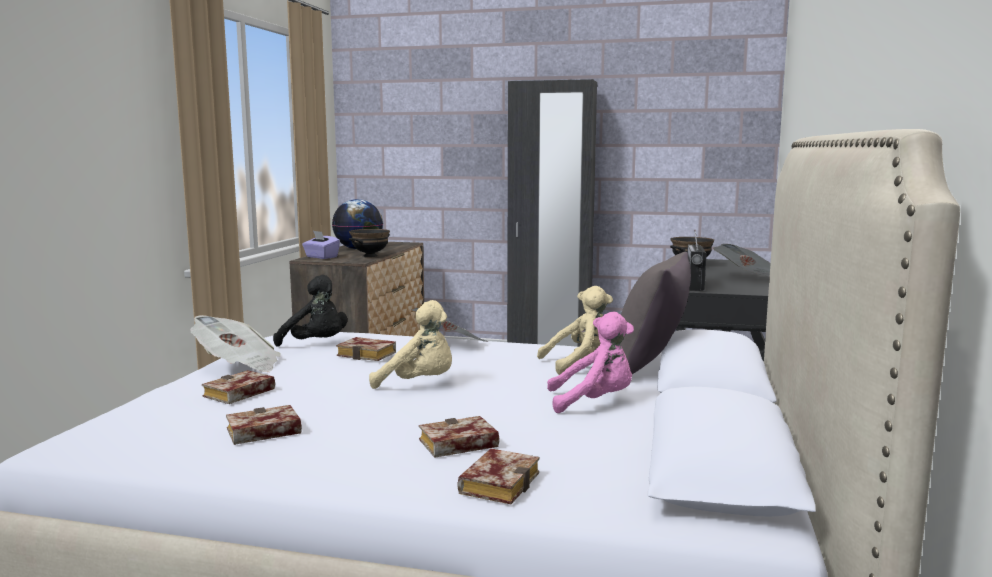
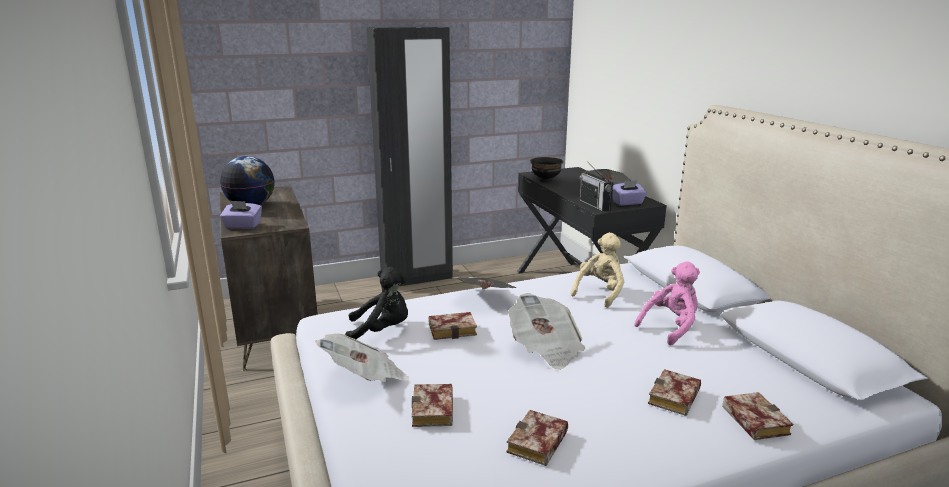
camera: 35 degrees left, 10 degrees up
black bowl [349,229,390,257] -> none
beige plush toy [369,300,452,389] -> newspaper [508,293,585,370]
grey pillow [620,252,691,374] -> none
none -> purple tissue box [612,180,647,206]

